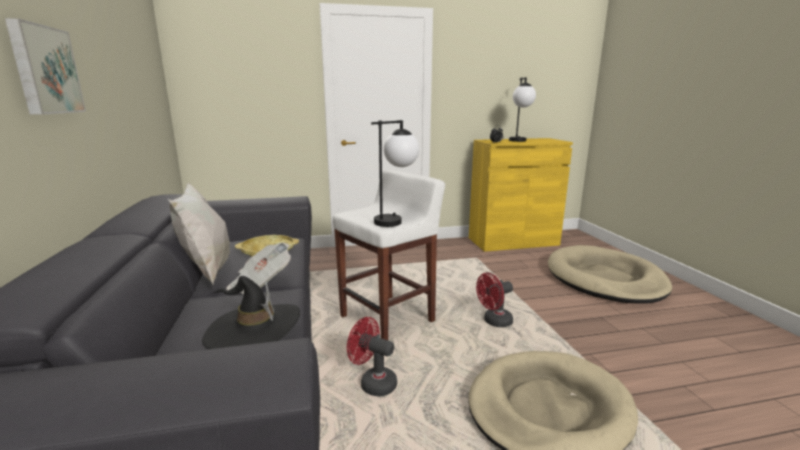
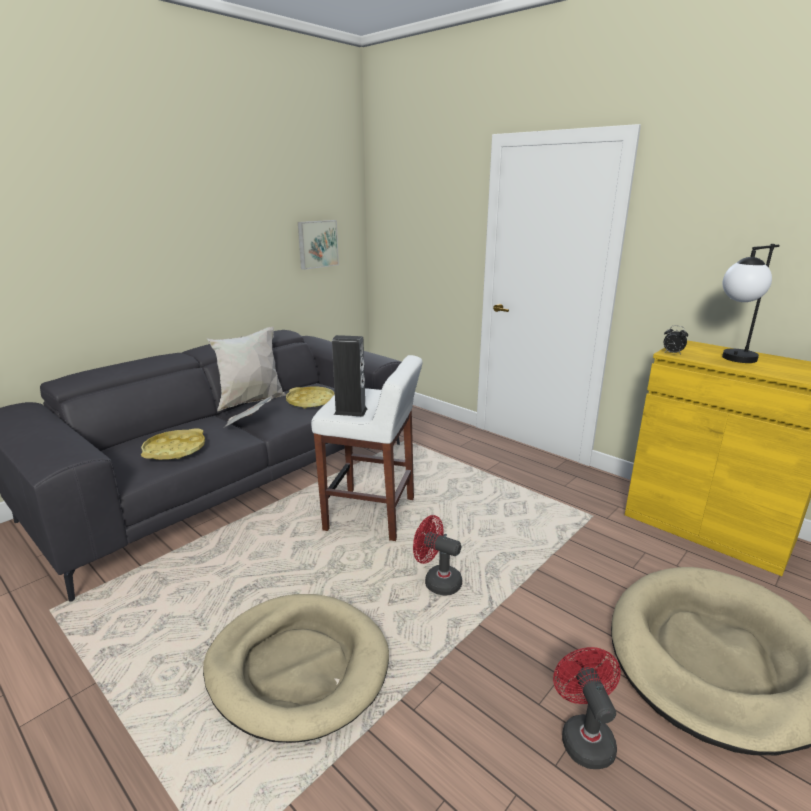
camera: 55 degrees right, 5 degrees up
picture [5,18,86,115] -> picture moved to [298,220,339,270]
black hat [202,276,300,349] -> yellow tray [141,428,205,460]
red fan [347,317,397,396] -> red fan moved to [553,647,621,769]
table lamp [371,120,419,227] -> speaker [332,335,367,417]

